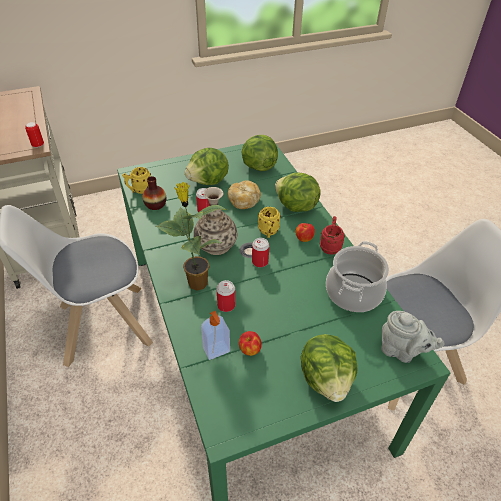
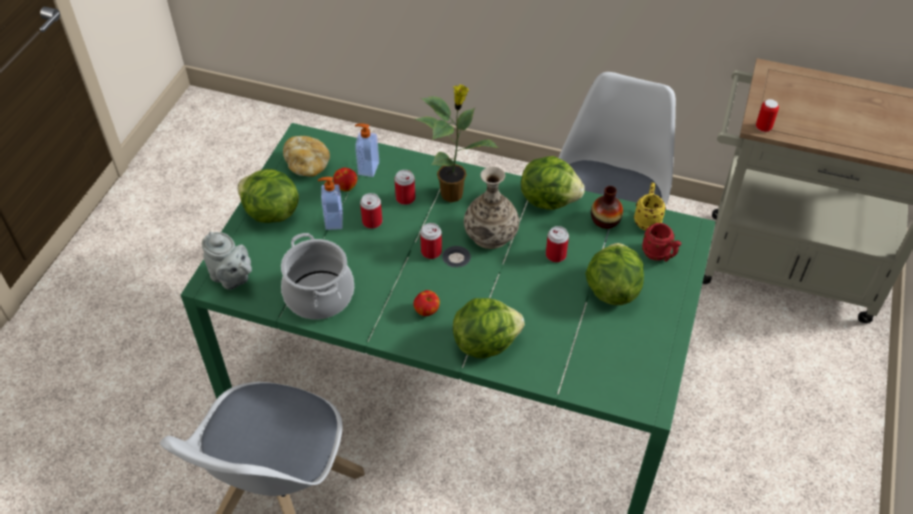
camera: 130 degrees right, 5 degrees up
bread [227,180,261,209] -> bread moved to [283,136,330,177]
lettuce [242,135,278,171] -> lettuce moved to [521,156,585,210]
yellow mug [258,207,281,238] -> none
red mug [319,216,345,255] -> red mug moved to [642,223,681,262]
grey teapot [381,311,444,363] -> grey teapot turned 120 degrees counterclockwise [202,231,252,290]
none -> soap dispenser [318,177,343,230]
none -> can [360,193,382,229]

